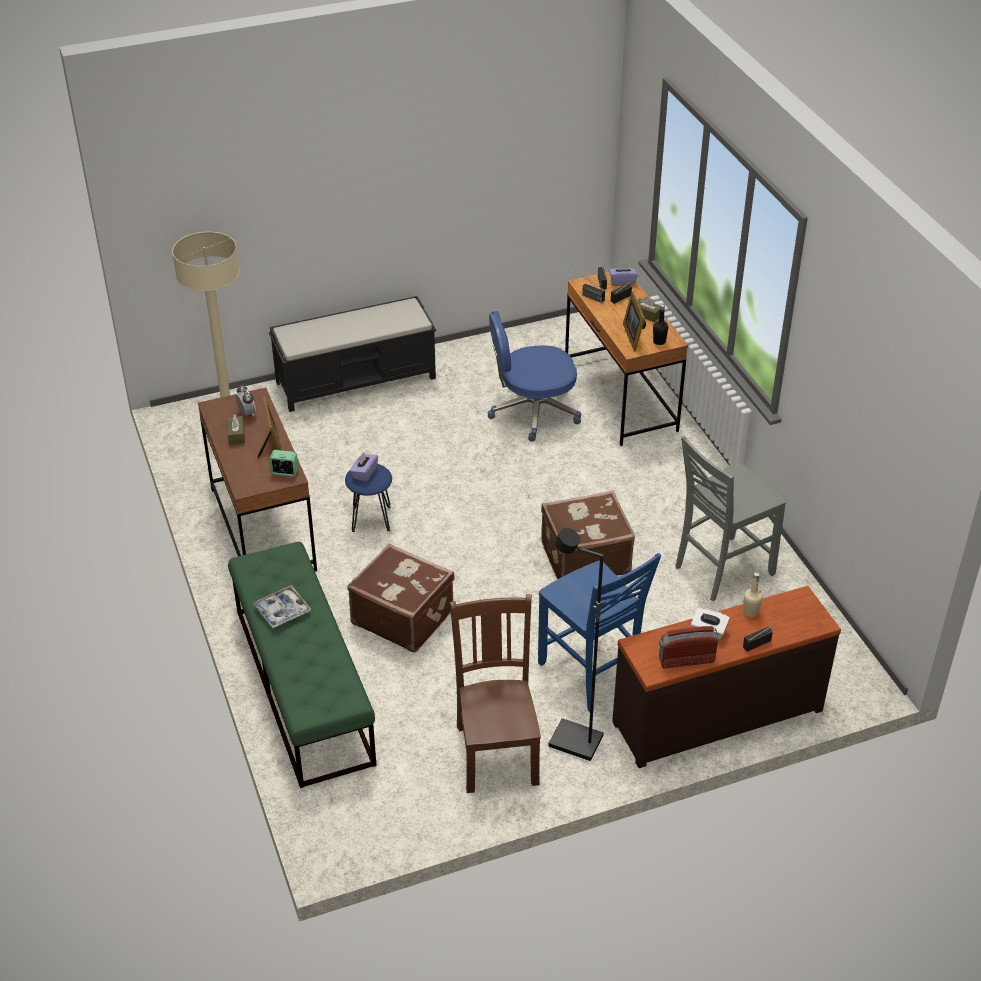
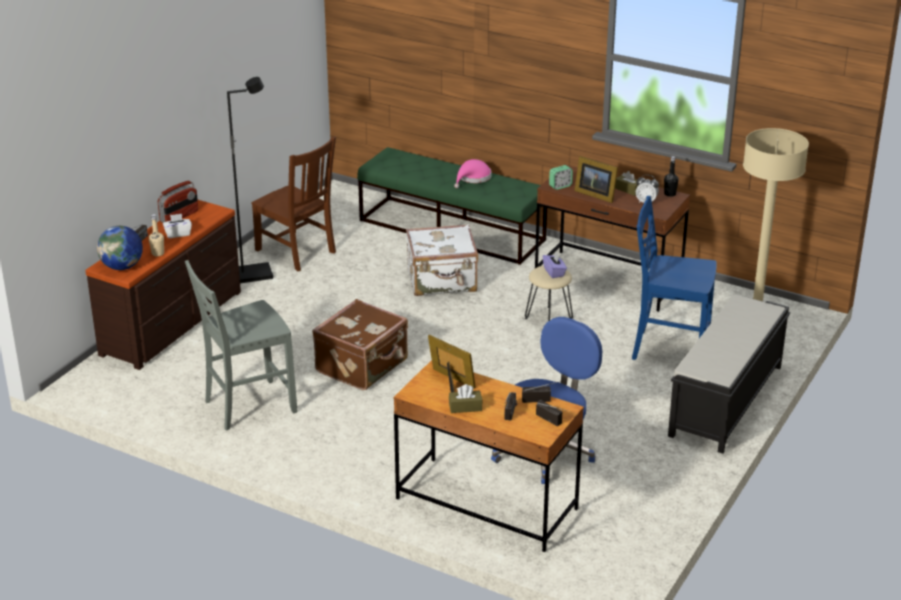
camera: 140 degrees right, 10 degrees down
tray [253,585,311,628] -> pink hat [454,159,491,188]
blue stool [345,464,392,532] -> beige stool [525,265,573,321]
brown suitcase [347,544,455,653] -> white suitcase [406,224,478,296]
blue chair [538,553,661,712] -> blue chair moved to [632,196,717,360]
purple tissue box [609,263,638,286] -> none
black bottle [653,304,668,345] -> black bottle moved to [664,156,679,197]
grey chair [675,435,786,601] -> grey chair turned 135 degrees counterclockwise [185,260,297,431]
none -> globe [97,226,143,270]

